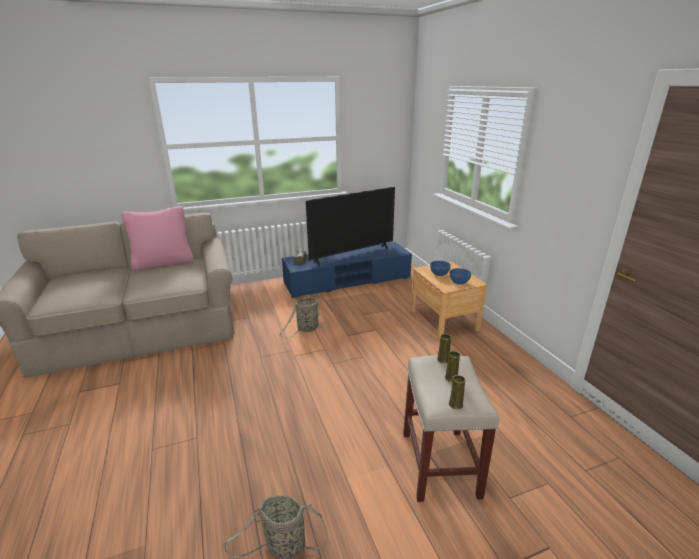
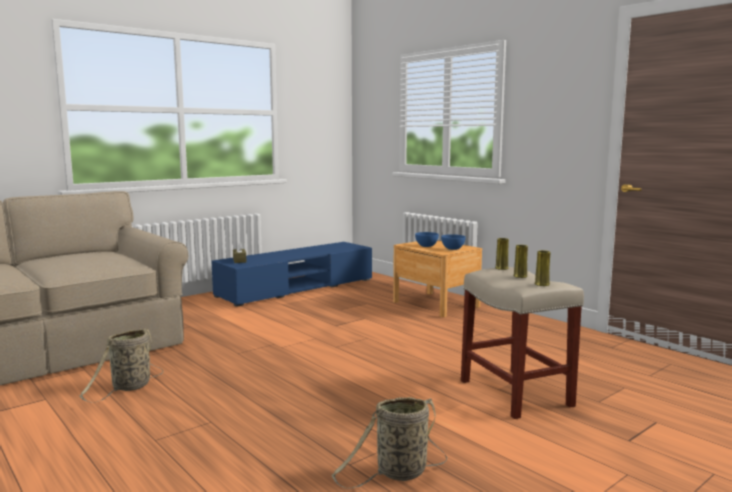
camera: 20 degrees left, 15 degrees down
pink pillow [121,206,194,270] -> none
basket [279,297,325,339] -> basket moved to [79,328,164,402]
television [306,187,395,266] -> none

